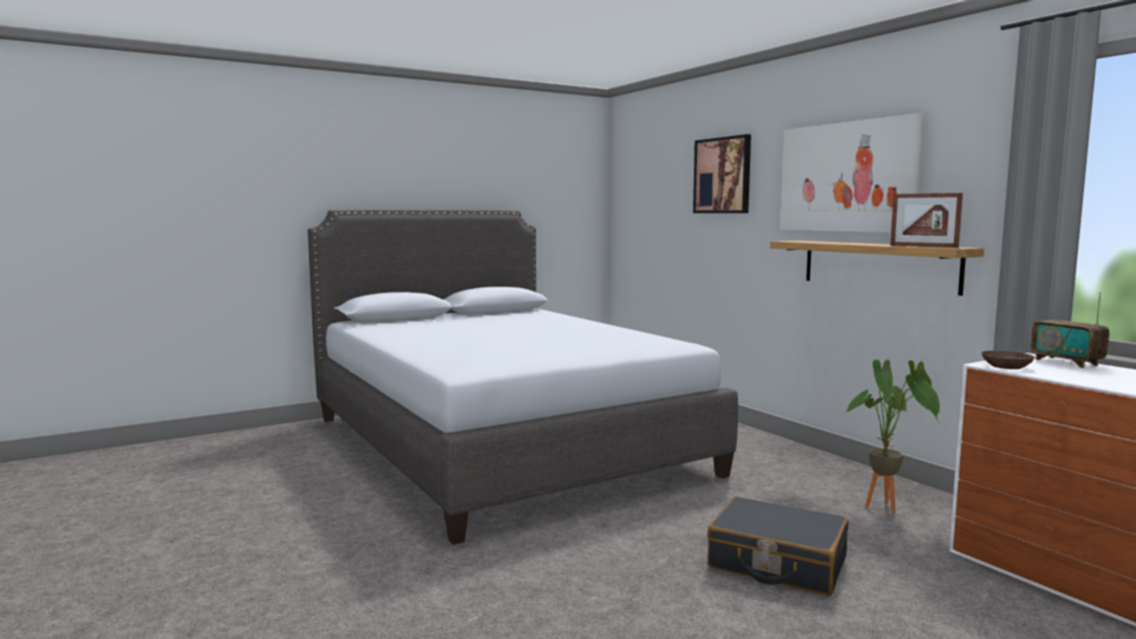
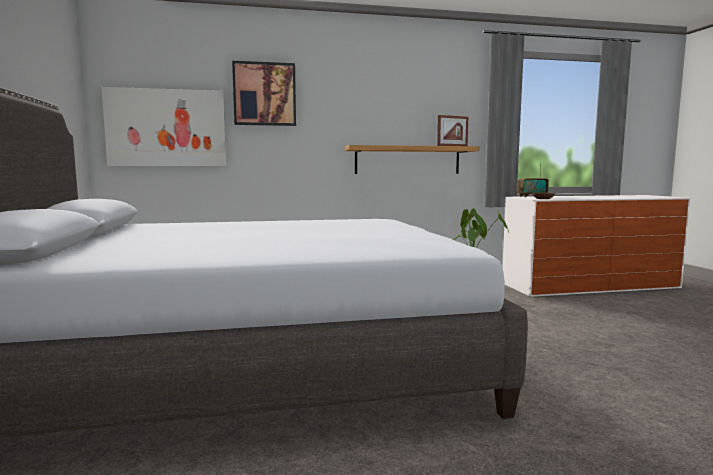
camera: 70 degrees left, 0 degrees up
black suitcase [707,496,848,595] -> none
picture [780,113,926,233] -> picture moved to [102,87,226,166]

